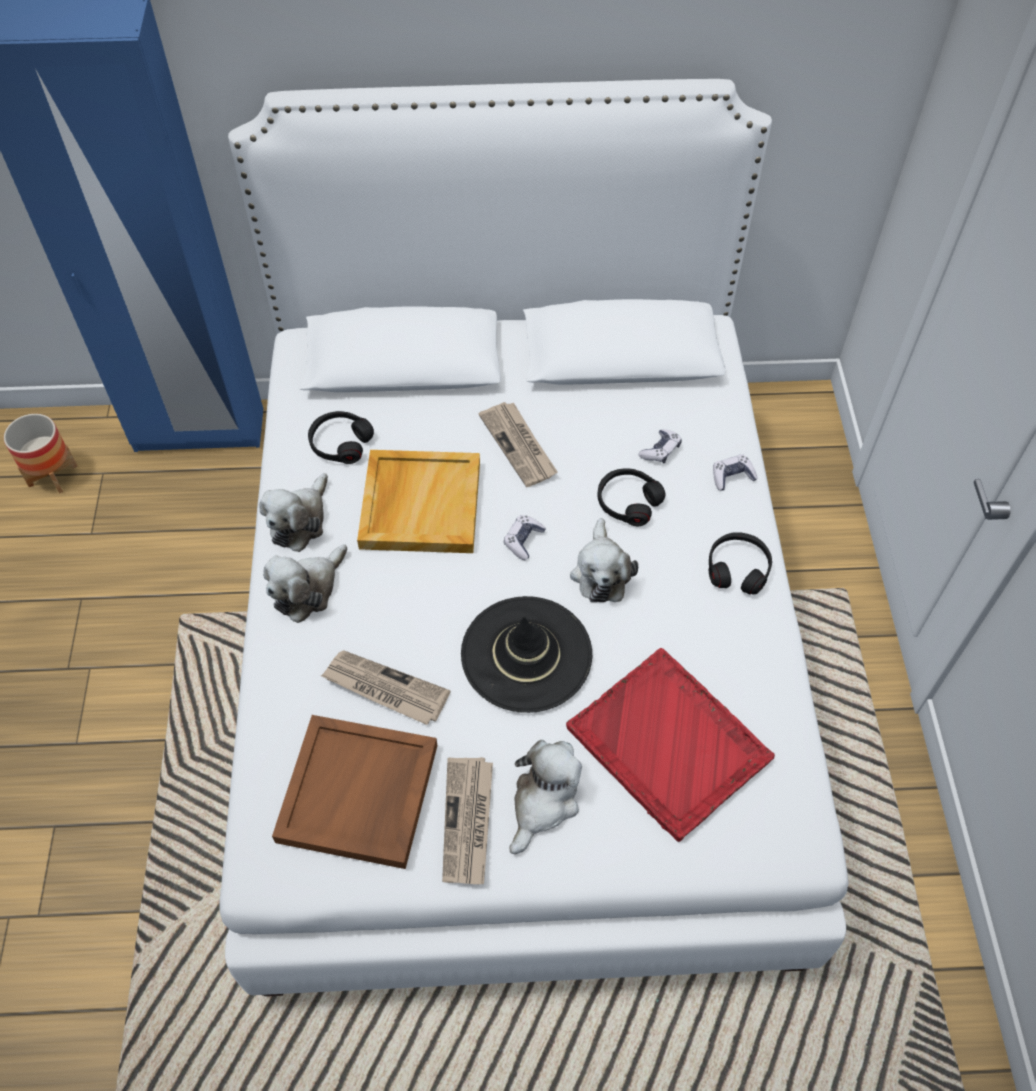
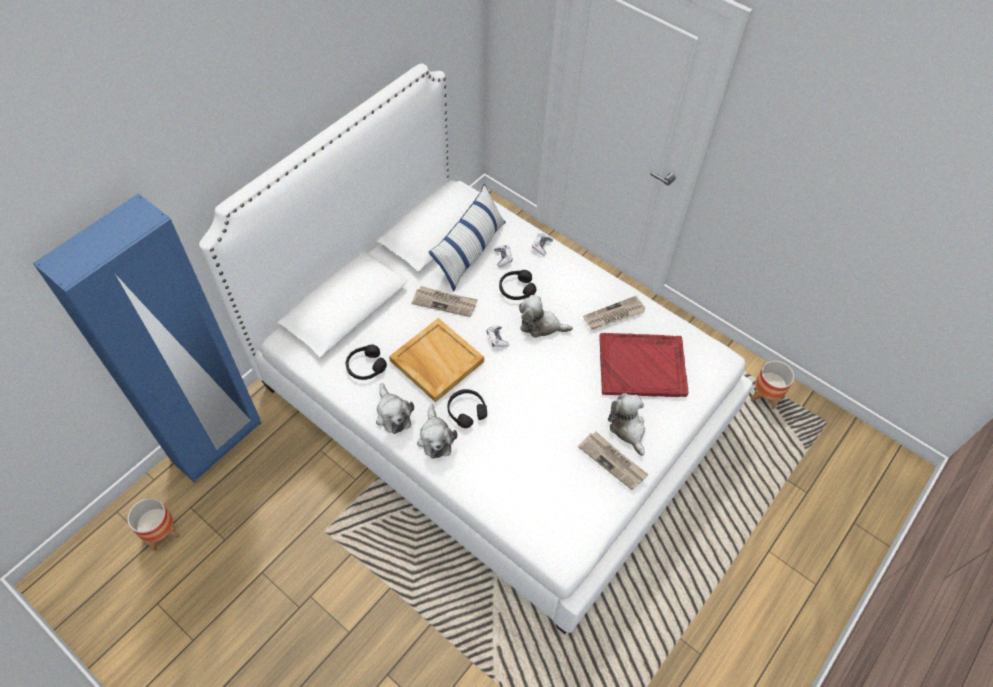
camera: 50 degrees left, 0 degrees up
brown tray [272,715,437,869] -> none
newspaper [321,650,450,725] -> newspaper moved to [583,296,645,330]
black hat [461,596,592,713] -> none
plush toy [570,518,638,602] -> plush toy turned 150 degrees clockwise [519,295,573,338]
black headphones [709,532,772,595] -> black headphones moved to [448,389,487,428]
none -> pillow [429,184,506,292]
none -> planter [751,361,794,410]

